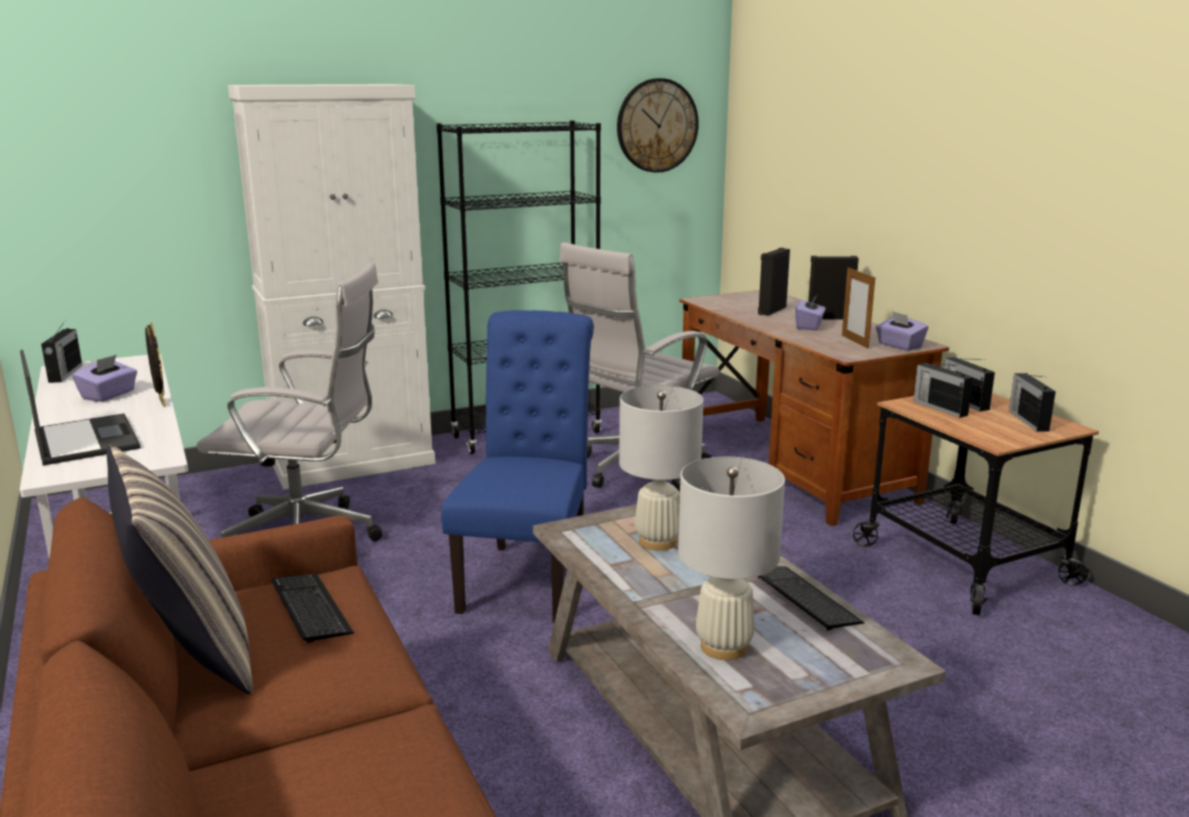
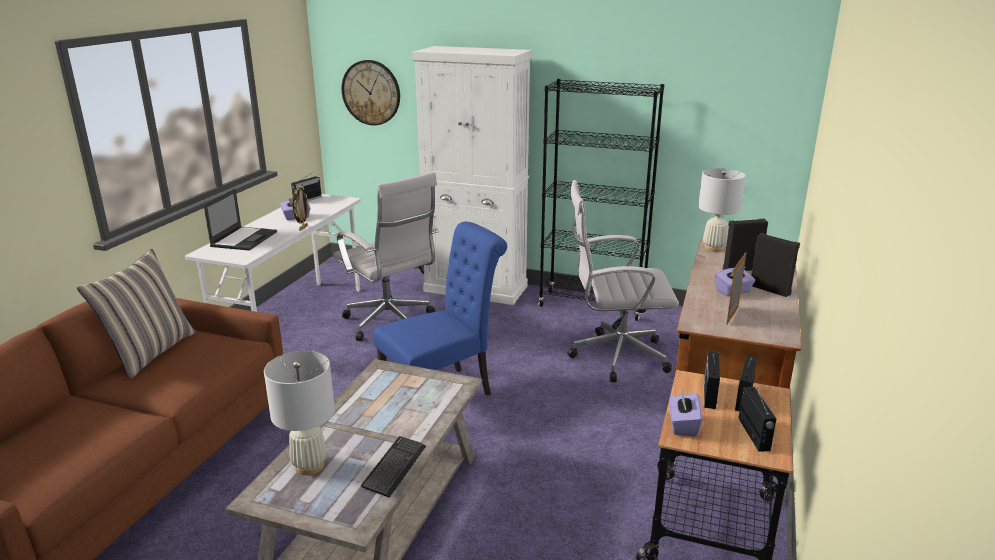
camera: 45 degrees right, 5 degrees up
keyboard [271,574,354,644] -> none
wall clock [617,78,699,173] -> wall clock moved to [341,60,400,125]
white table lamp [619,385,704,551] -> white table lamp moved to [698,168,746,252]
purple tissue box [876,312,928,351] -> purple tissue box moved to [669,391,702,436]
radio [1009,373,1056,432] -> radio turned 135 degrees clockwise [738,383,777,452]

